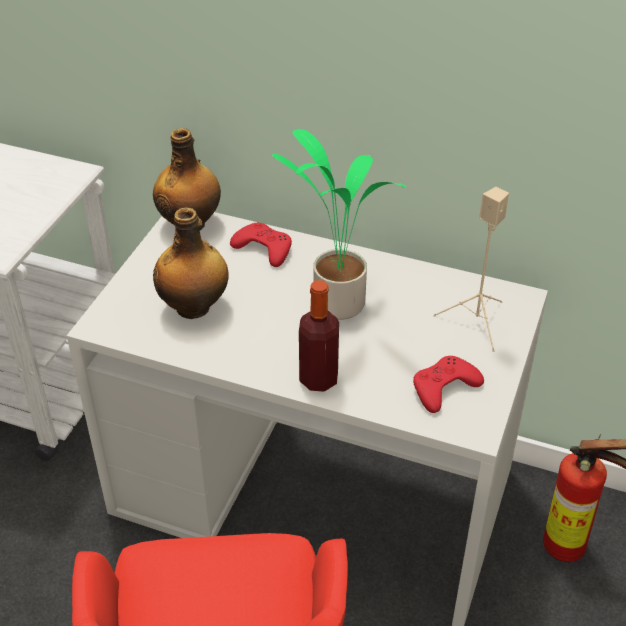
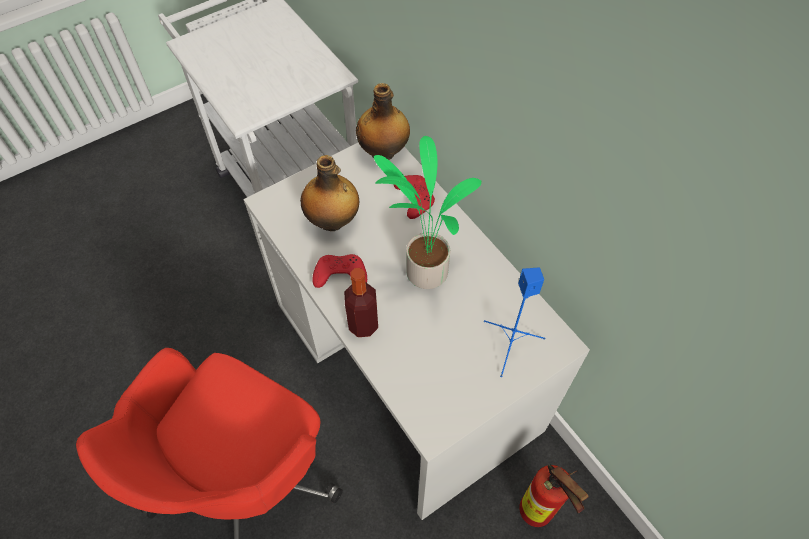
camera: 35 degrees right, 15 degrees up
red game controller [413,356,484,413] -> red game controller moved to [312,254,367,288]
beige speaker [433,187,509,352] -> blue speaker [484,268,545,377]

